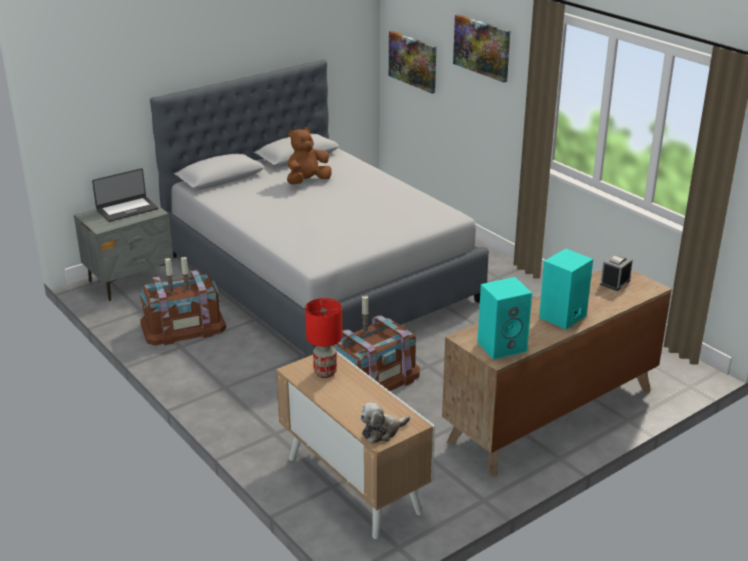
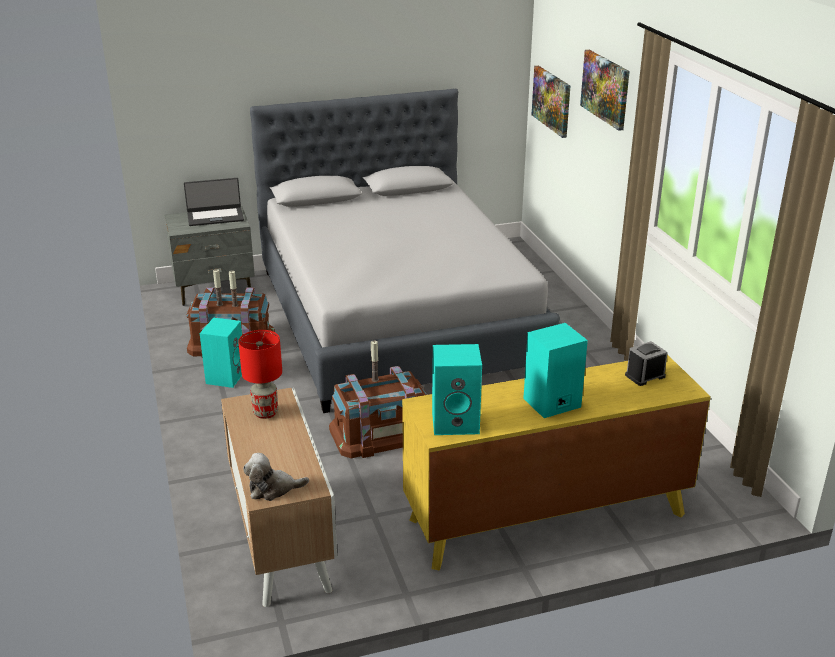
camera: 20 degrees right, 0 degrees up
brown plush toy [287,127,332,184] -> none
brown dresser [442,269,672,476] -> yellow dresser [402,354,711,571]
none -> turquoise speaker [200,318,242,388]

